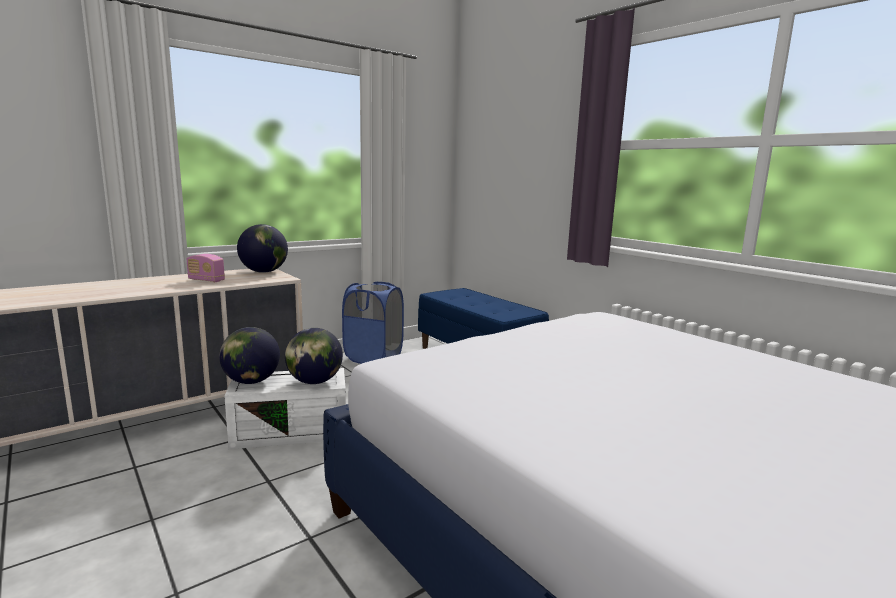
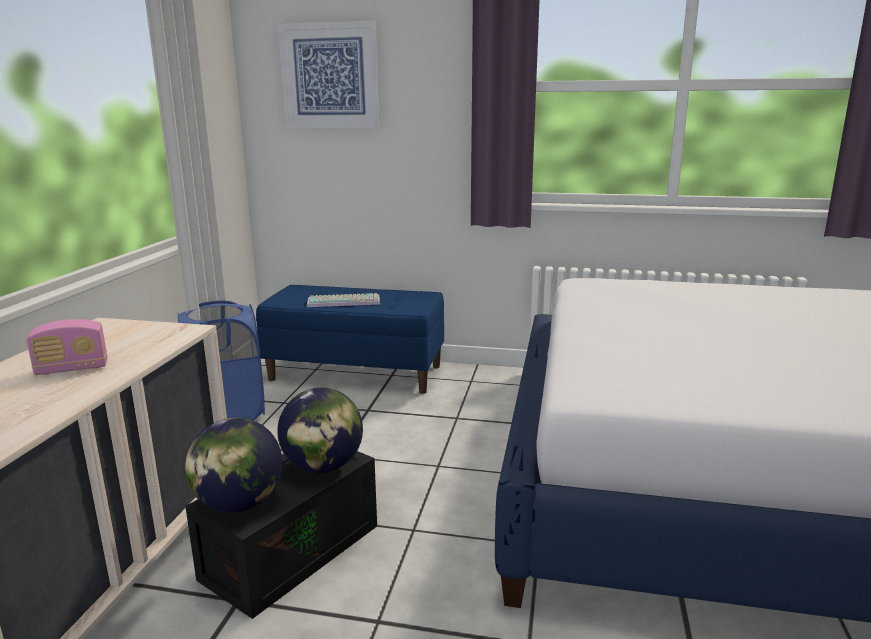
camera: 40 degrees left, 5 degrees up
white storage box [224,368,346,449] -> black storage box [185,451,377,619]
globe [237,224,288,273] -> none
none -> picture [278,21,380,128]
none -> keyboard [307,293,380,307]

